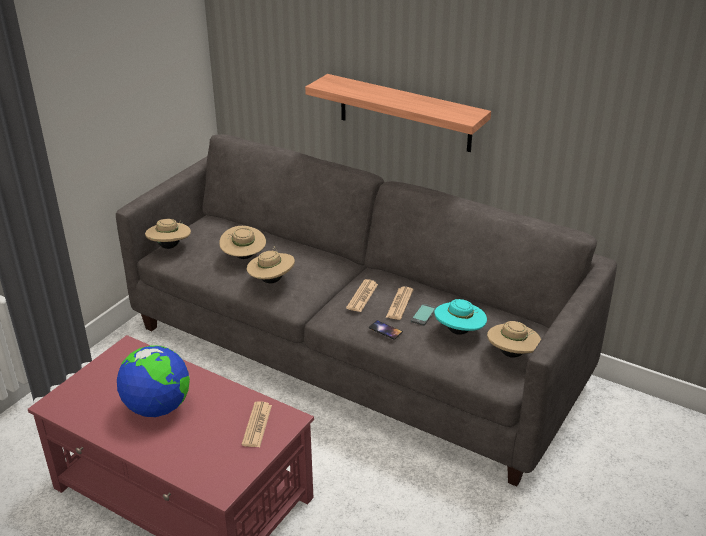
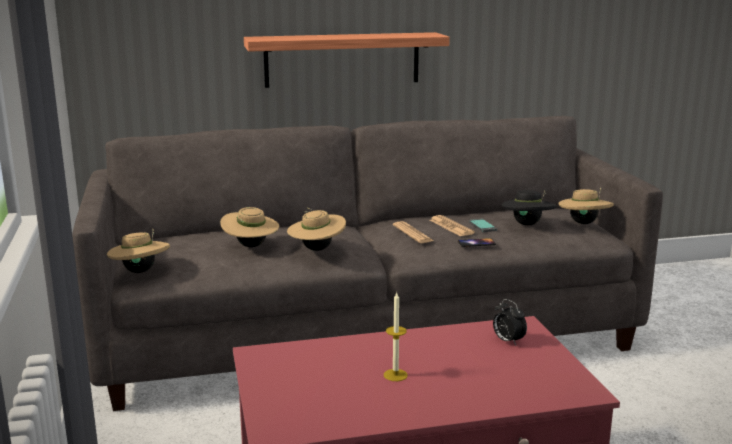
camera: 45 degrees left, 15 degrees down
globe [117,345,190,417] -> candle [384,291,408,381]
newspaper [242,401,272,447] -> alarm clock [493,299,527,345]
turquoise hat [434,299,487,335] -> black hat [502,189,557,226]

